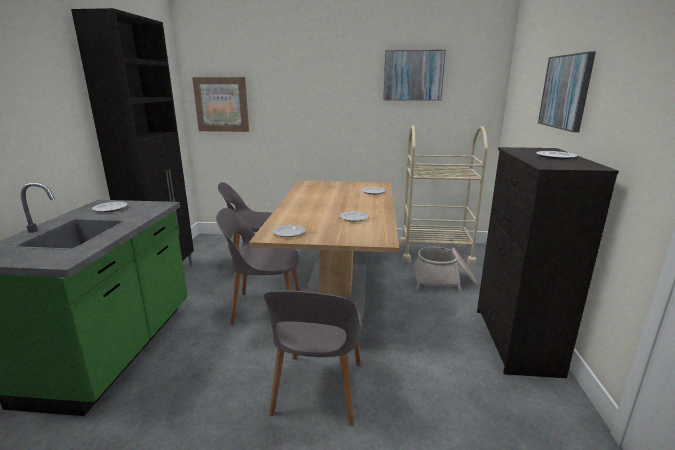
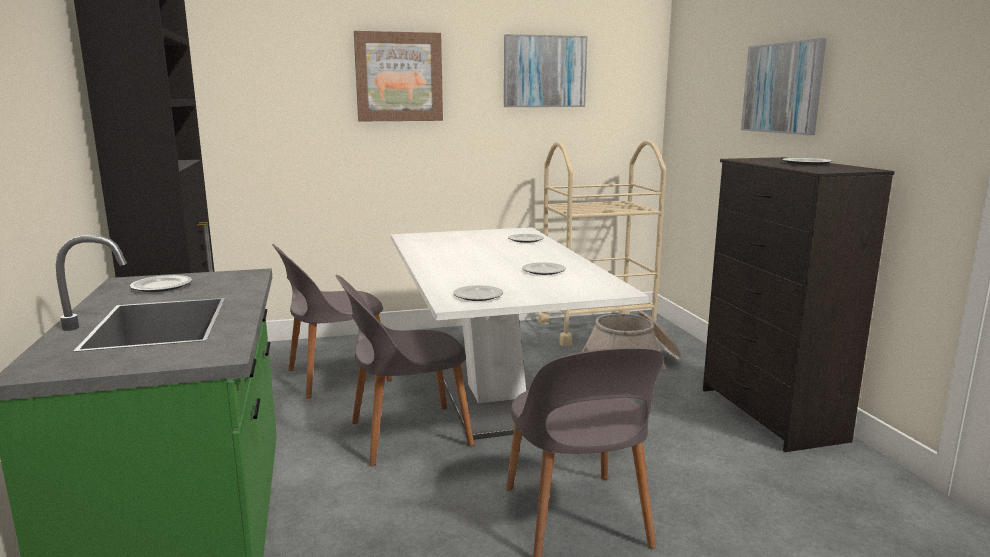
camera: 20 degrees left, 5 degrees down
picture [192,77,249,132] -> picture moved to [354,31,443,121]
brown dining table [249,180,399,322] -> white dining table [391,227,649,440]

